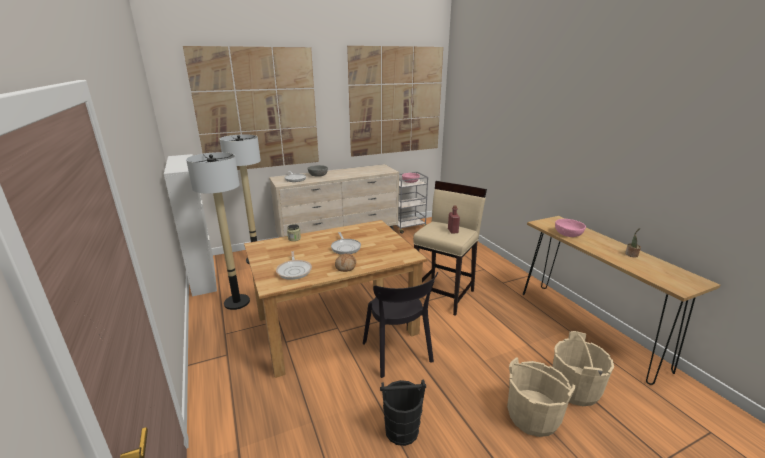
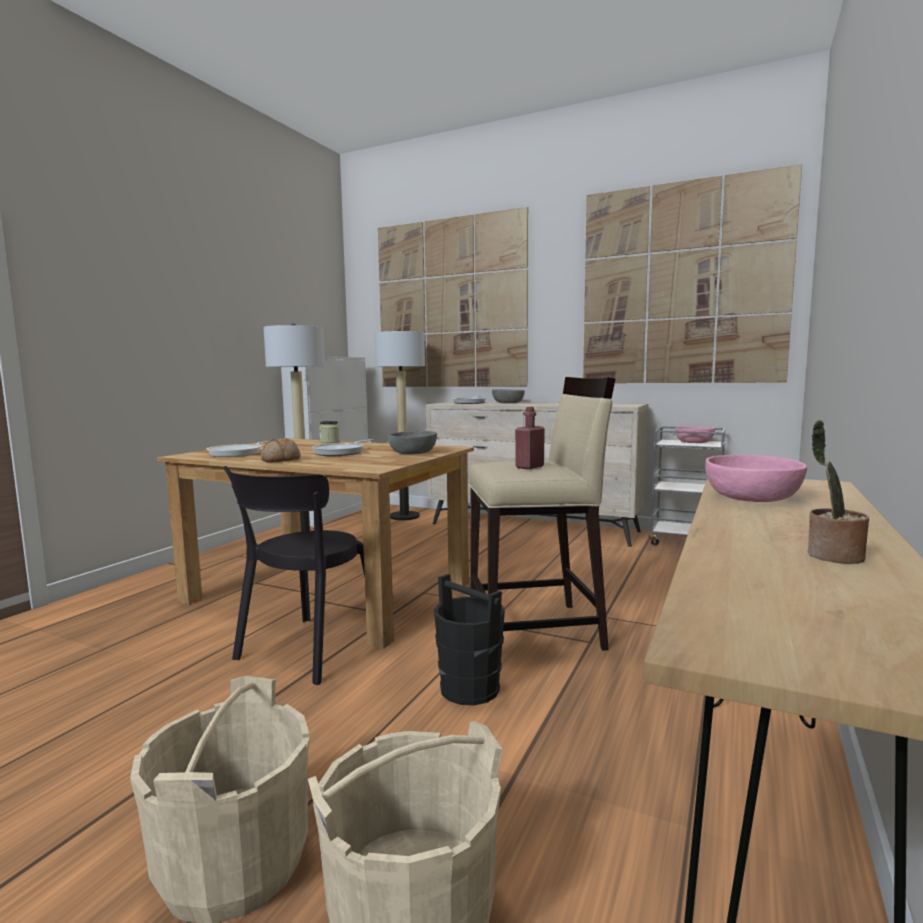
camera: 50 degrees right, 15 degrees down
black bucket [380,380,426,446] -> black bucket moved to [434,574,505,705]
none -> grey bowl [388,431,437,454]

